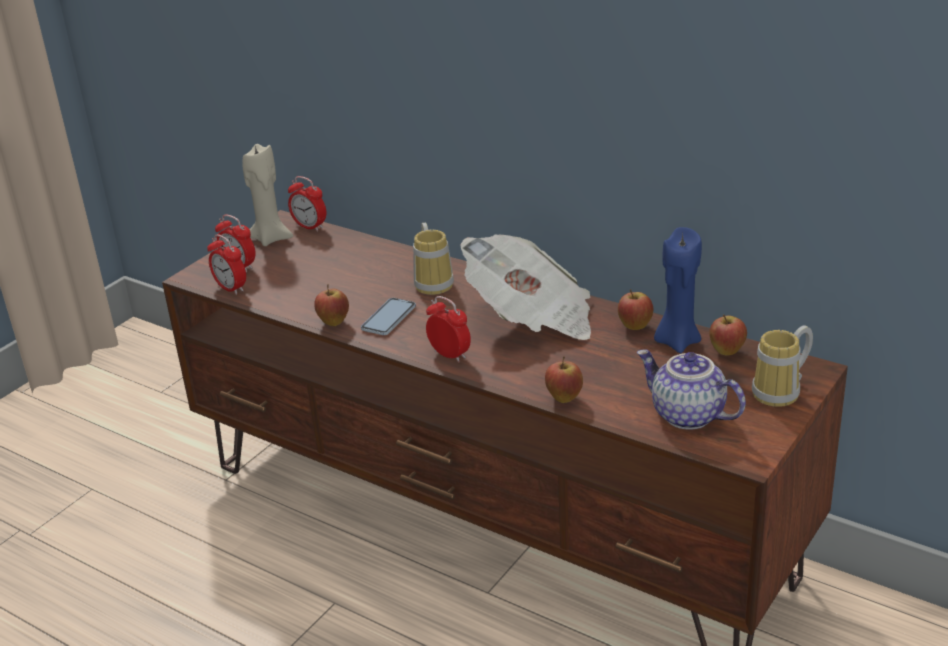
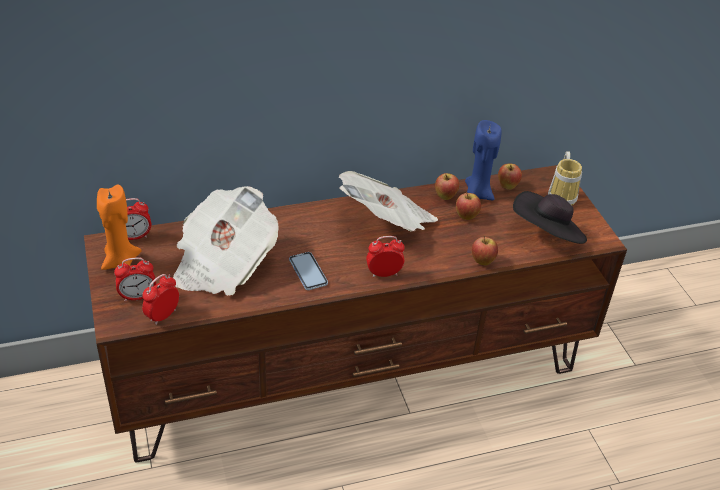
camera: 55 degrees left, 10 degrees up
alarm clock [207,234,246,295] -> alarm clock turned 135 degrees clockwise [142,274,179,325]
beige candle [242,144,293,246] -> orange candle [97,185,142,270]
apple [314,284,349,326] -> apple moved to [456,192,481,220]
mug [413,222,454,295] -> none
teapot [637,349,746,430] -> black hat [513,191,587,244]
none -> newspaper [173,186,279,296]

